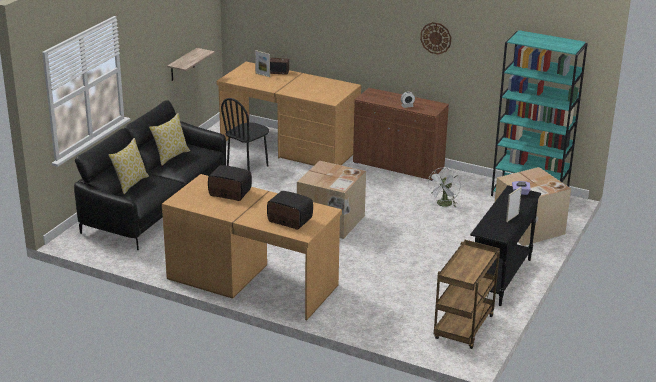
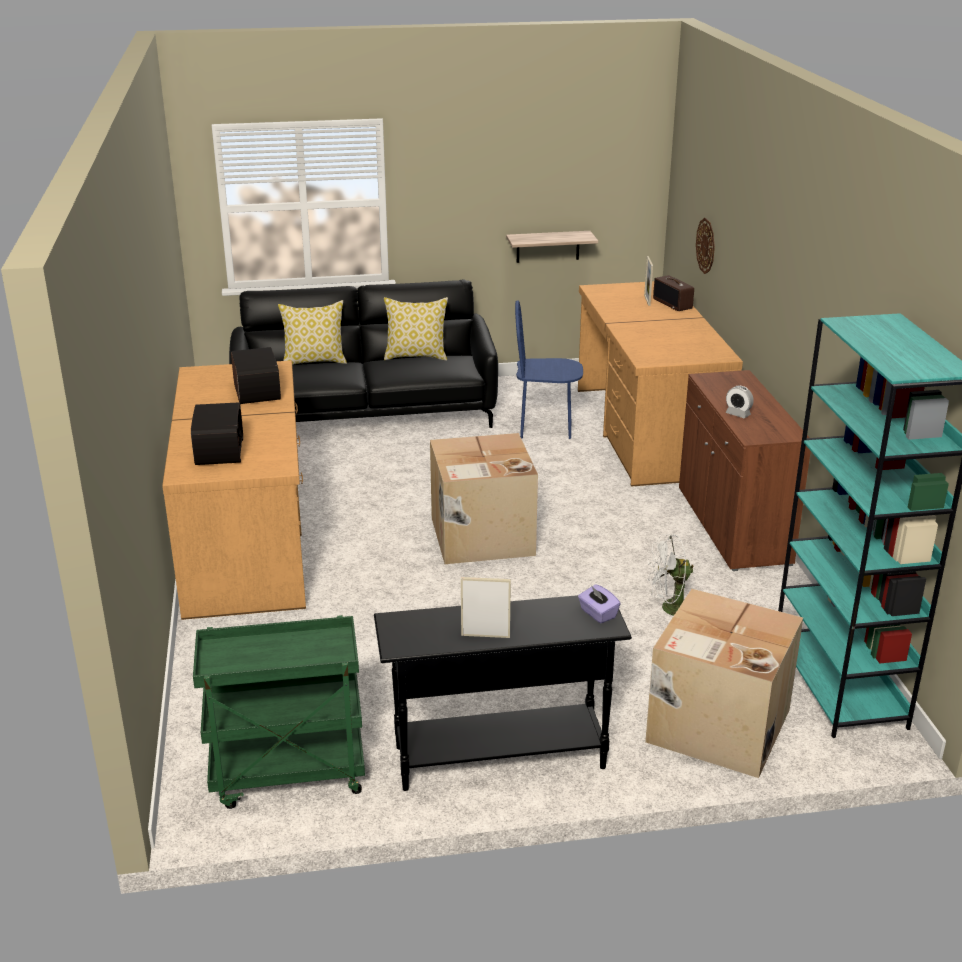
camera: 55 degrees right, 0 degrees up
black chair [221,98,269,171] -> blue chair [515,300,583,439]
wall clock [420,22,451,55] -> wall clock moved to [696,218,715,274]
brown cart [434,240,500,349] -> green cart [193,615,365,809]

